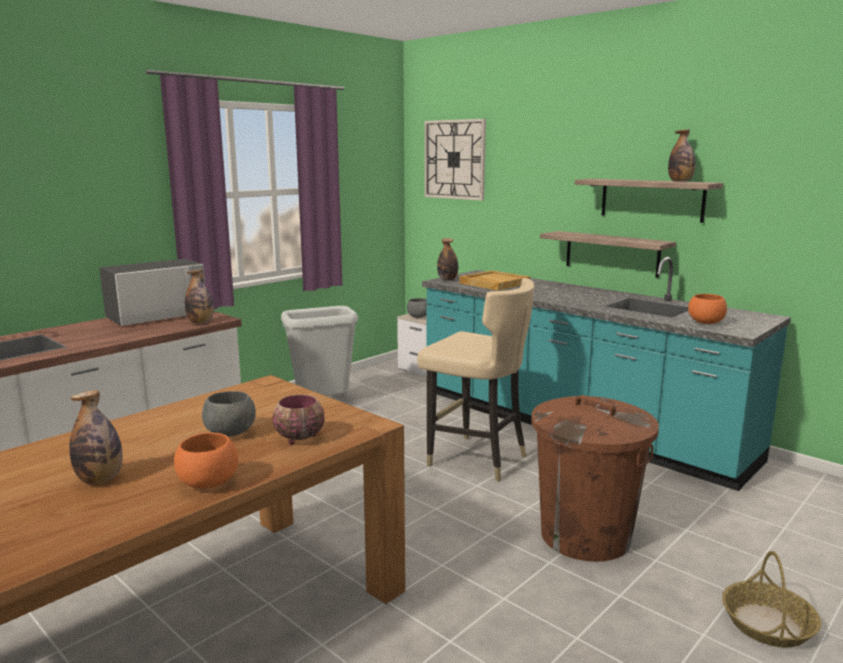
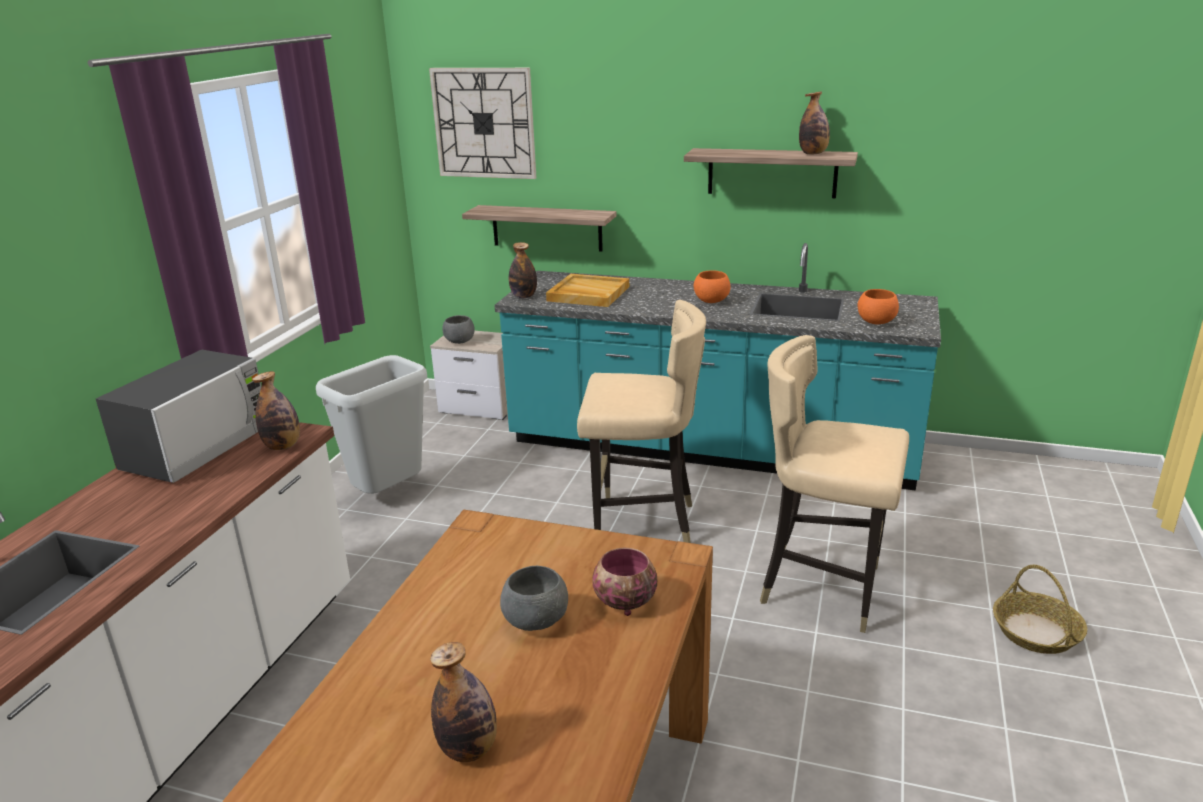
camera: 25 degrees left, 10 degrees up
orange bowl [174,433,238,489] -> orange bowl moved to [694,270,730,303]
brown trash can [531,395,659,562] -> beige chair [760,335,909,633]
shelf [540,231,676,278] -> shelf moved to [462,205,616,252]

